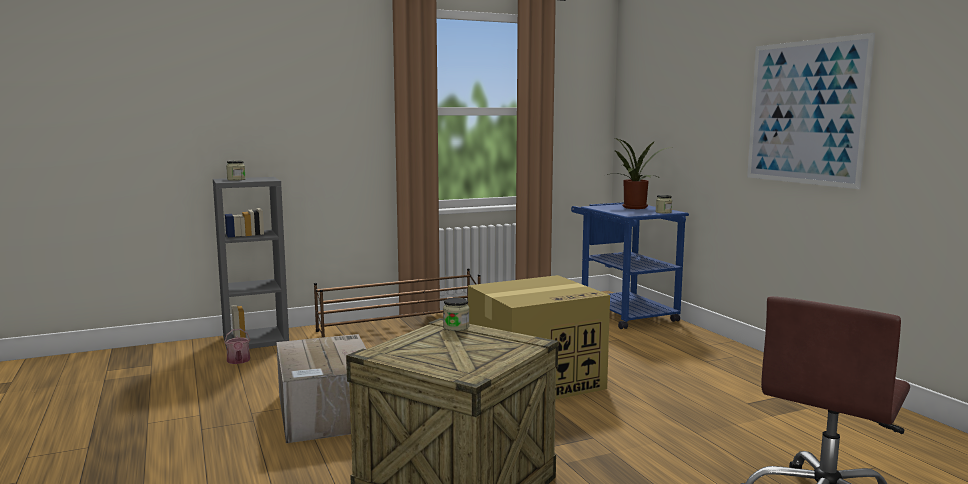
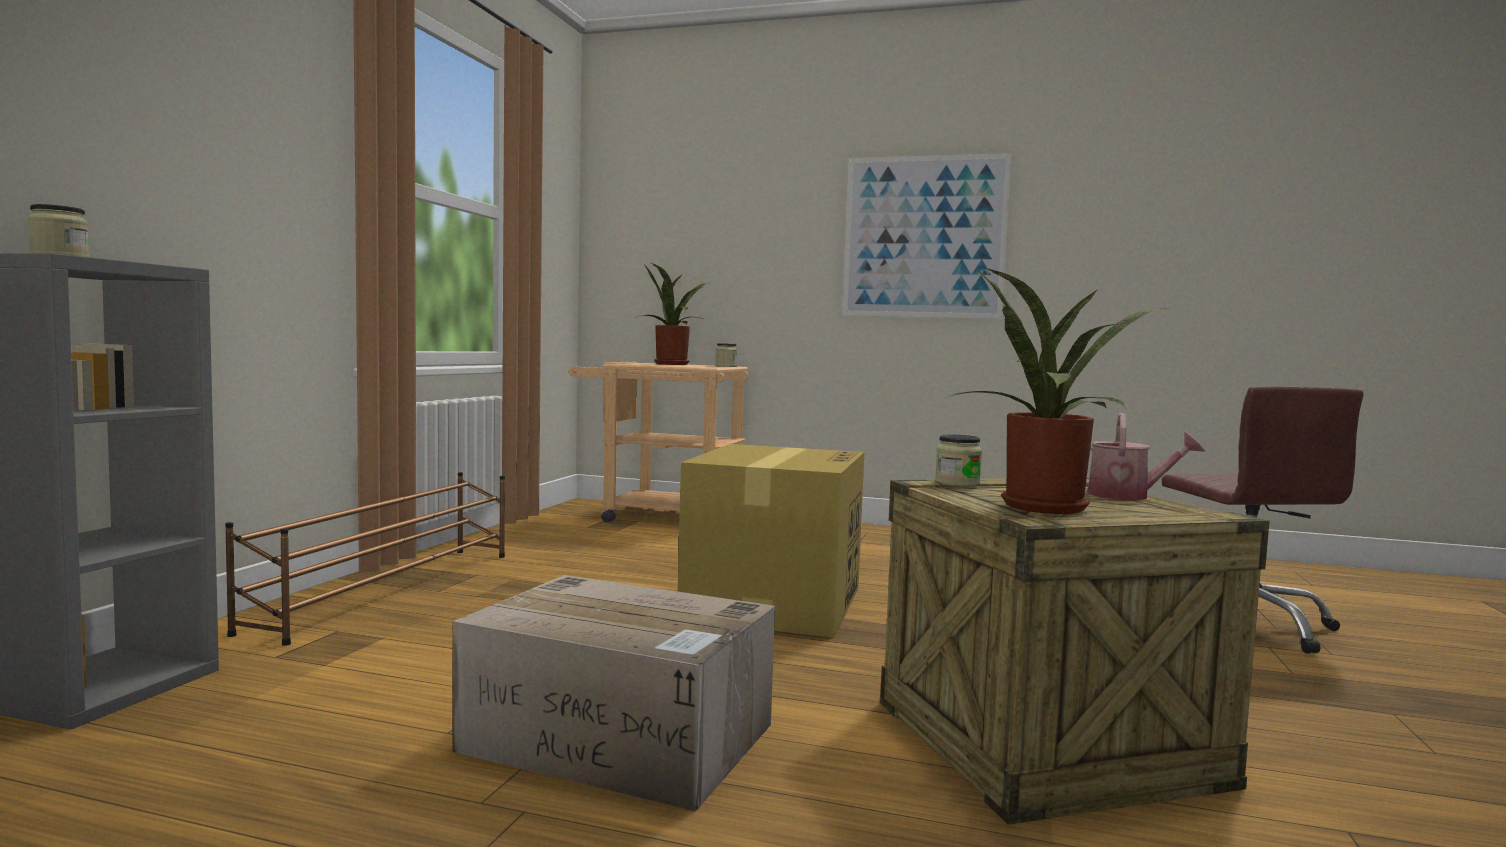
camera: 50 degrees left, 5 degrees down
watering can [224,329,250,364] -> watering can moved to [1086,413,1205,500]
blue cart [571,202,689,329] -> beige cart [569,362,749,522]
none -> potted plant [948,268,1169,514]

